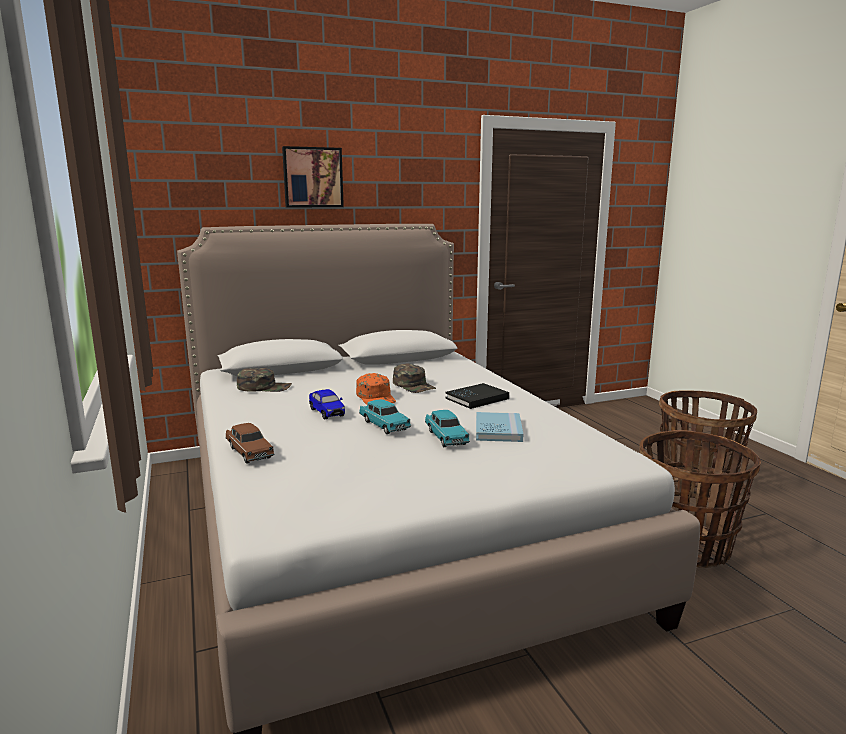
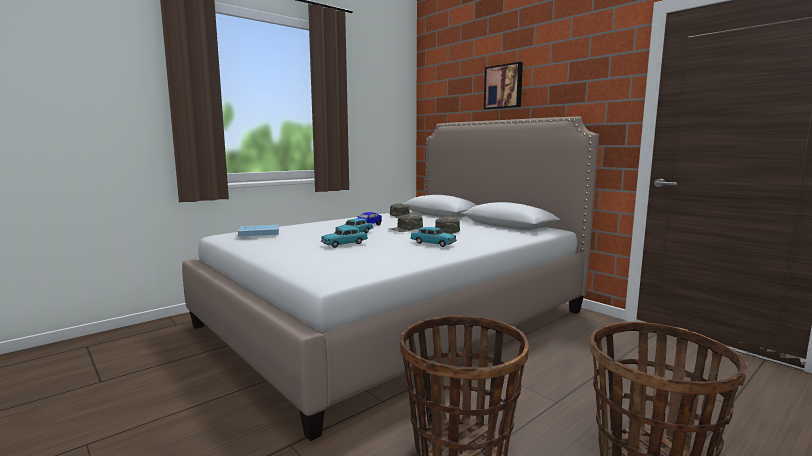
camera: 70 degrees right, 5 degrees down
brown toy car [225,423,275,464] -> none
orange cap [356,373,396,405] -> green cap [390,214,423,232]
black book [445,383,509,409] -> turquoise toy car [410,227,457,247]
blue book [476,412,523,442] -> blue book moved to [238,225,279,237]

